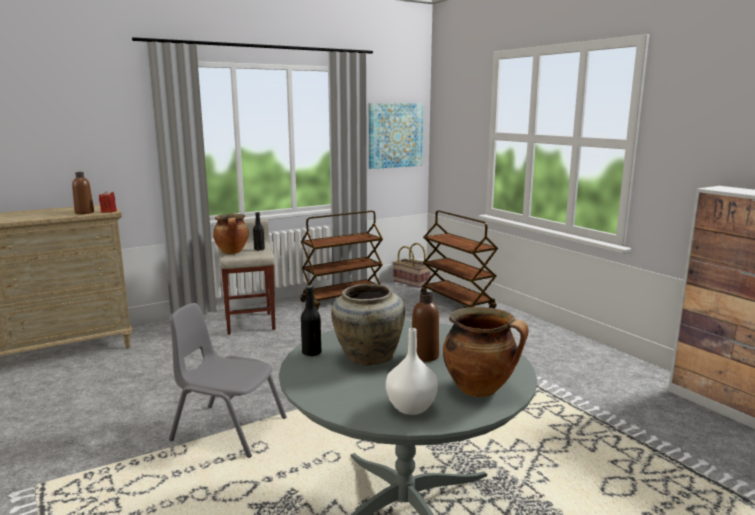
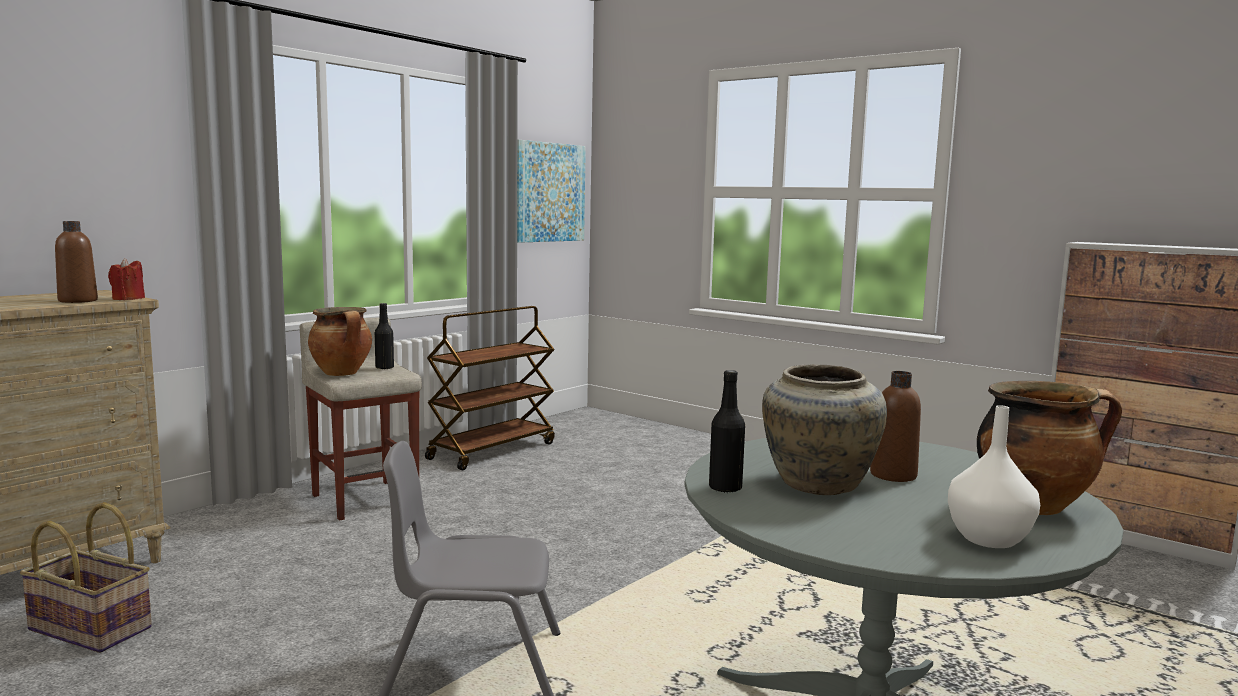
camera: 20 degrees left, 5 degrees down
basket [393,243,431,288] -> basket moved to [20,502,152,653]
brown cart [421,210,498,308] -> none

